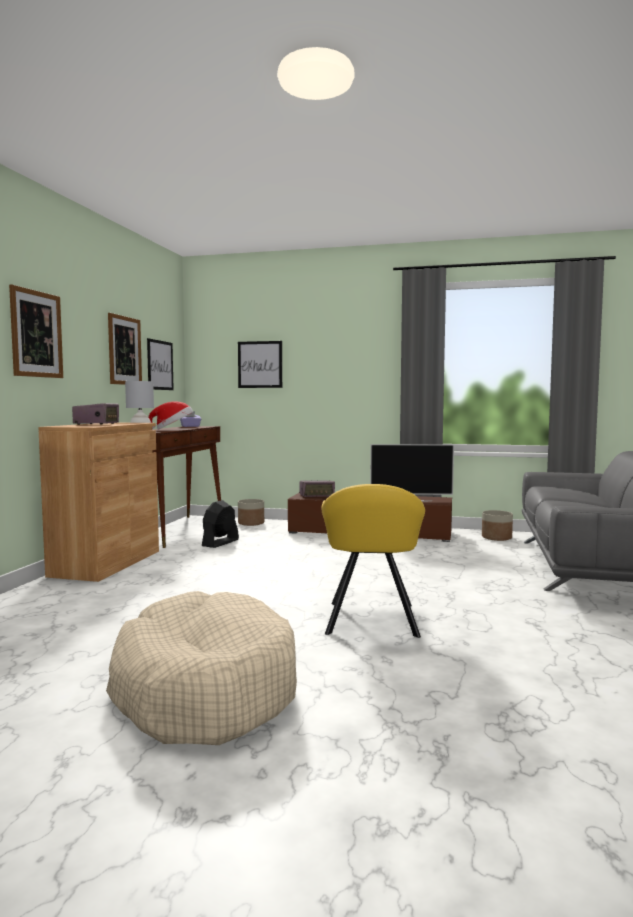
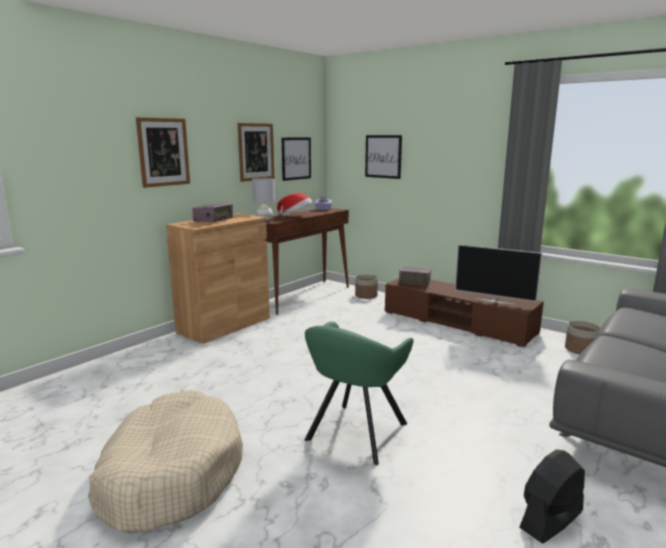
camera: 25 degrees right, 10 degrees up
black fan [202,500,239,548] -> black fan moved to [519,450,585,544]
yellow armchair [321,484,425,638] -> green armchair [305,321,413,465]

